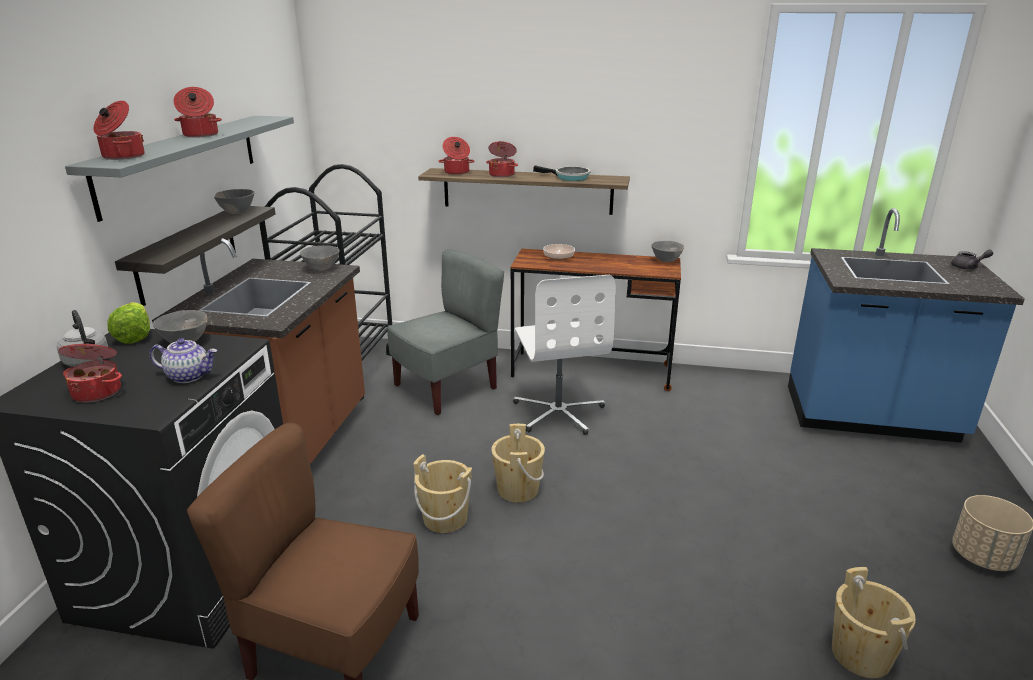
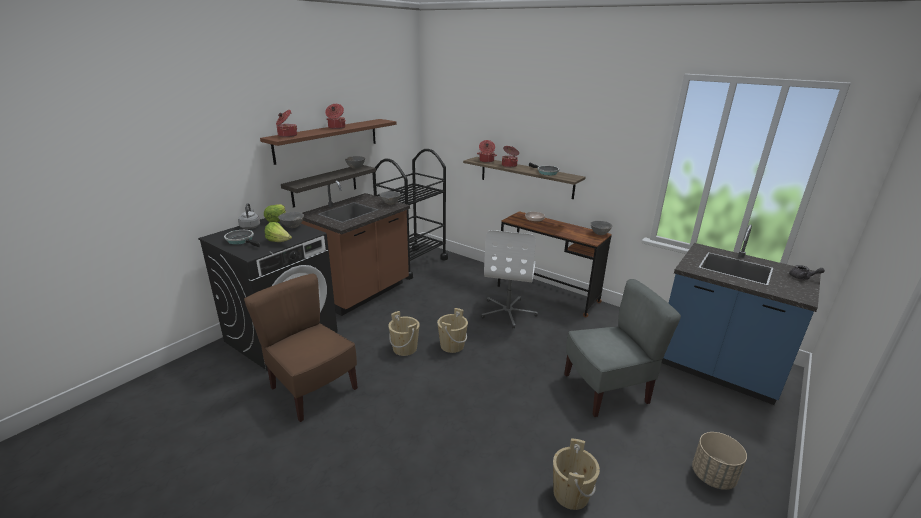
camera: 25 degrees right, 0 degrees up
cooking pot [59,339,122,402] -> frying pan [224,230,260,247]
grey shelf [65,116,294,222] -> brown shelf [260,119,396,165]
teapot [150,338,217,383] -> lettuce [265,222,292,242]
grey chair [387,249,504,415] -> grey chair moved to [564,279,681,417]

